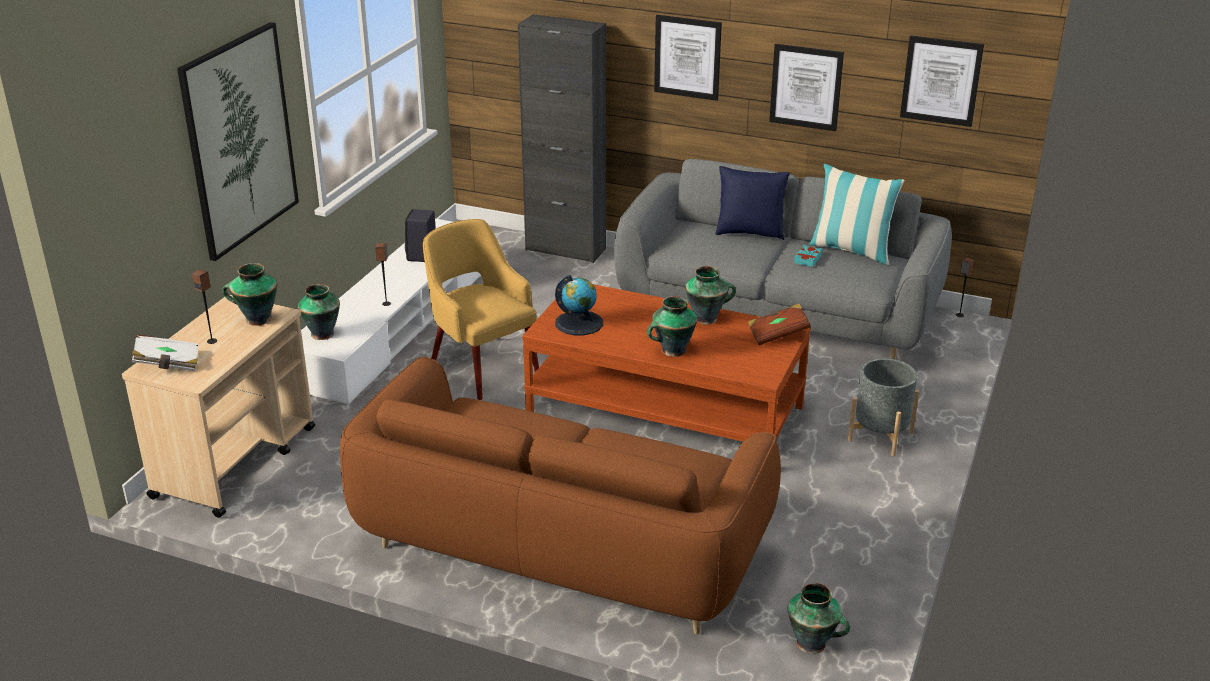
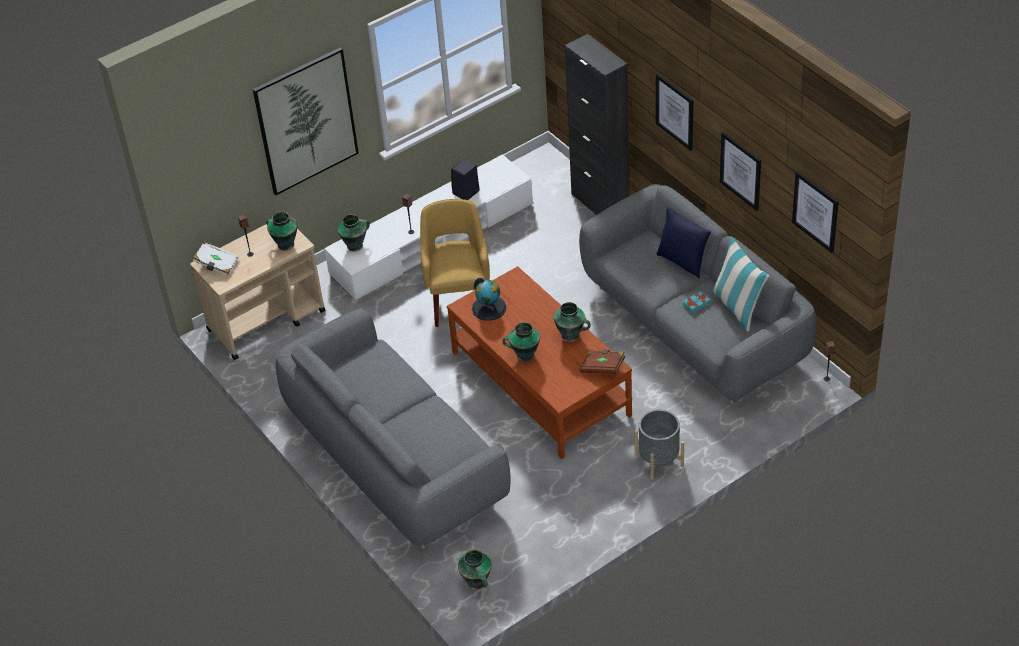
camera: 35 degrees right, 15 degrees up
brown sofa [340,357,781,635] -> grey sofa [276,308,511,549]

